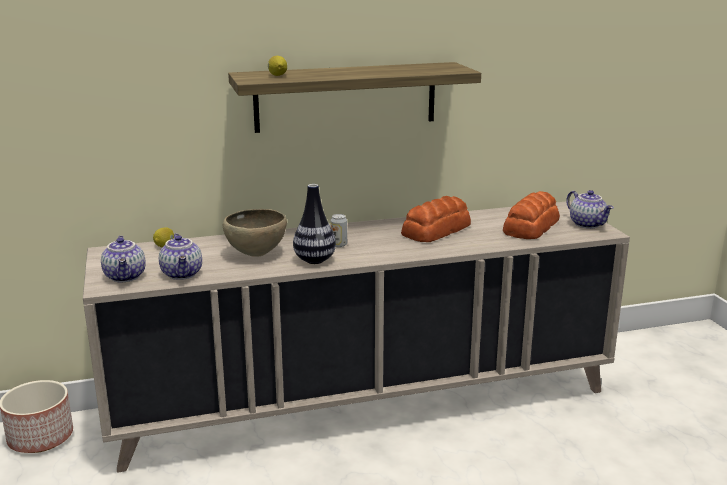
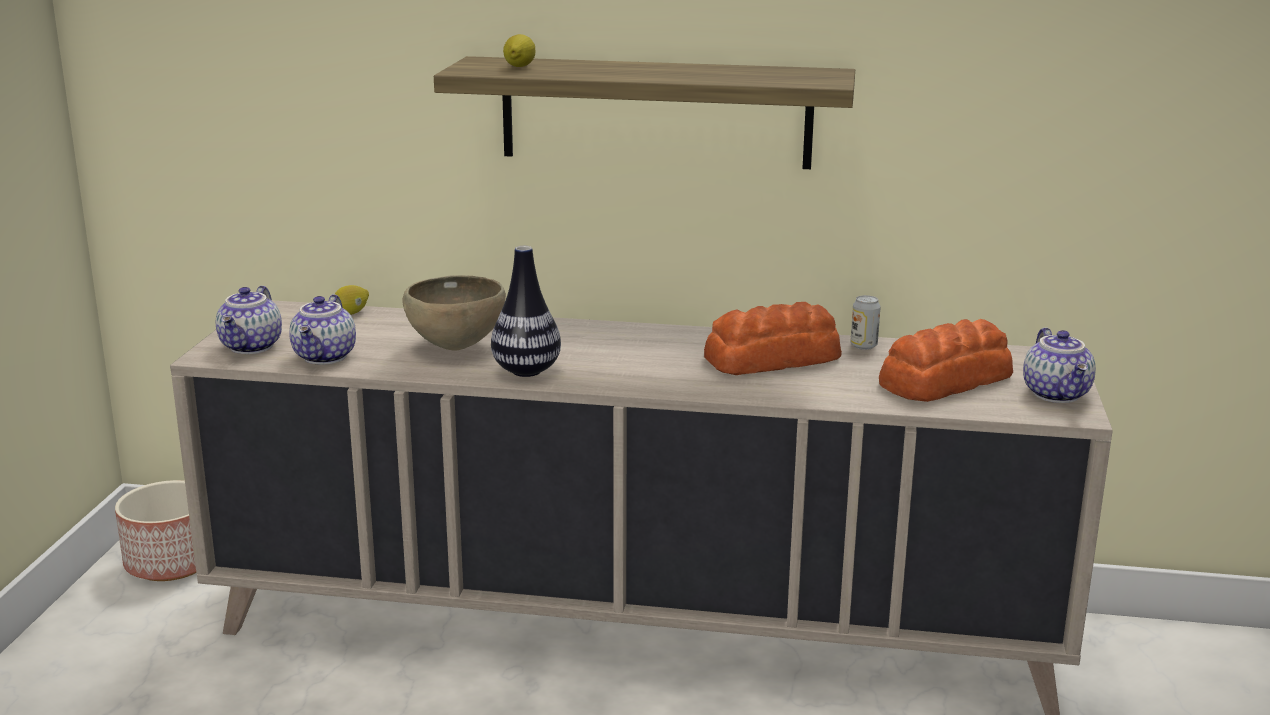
camera: 25 degrees right, 0 degrees up
can [330,214,347,247] -> can moved to [851,295,881,350]

